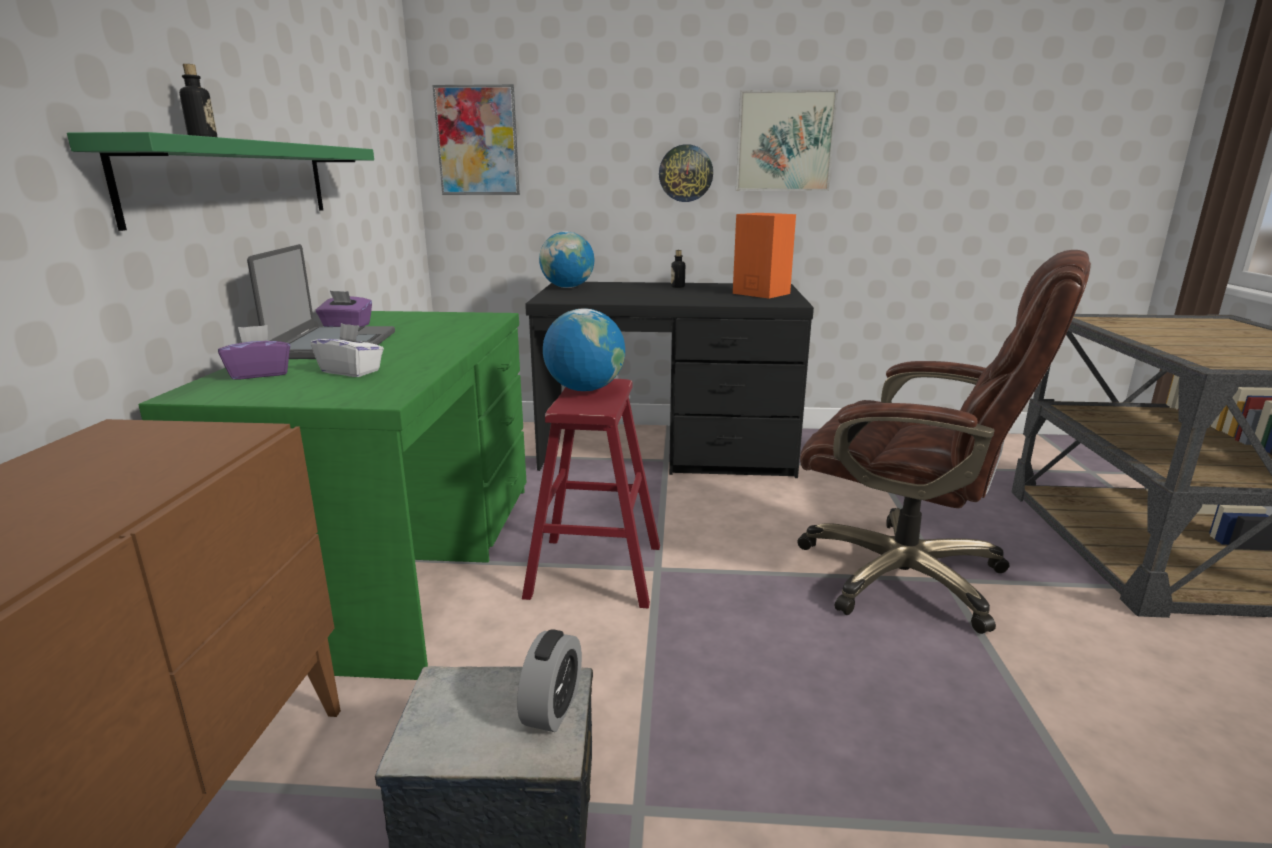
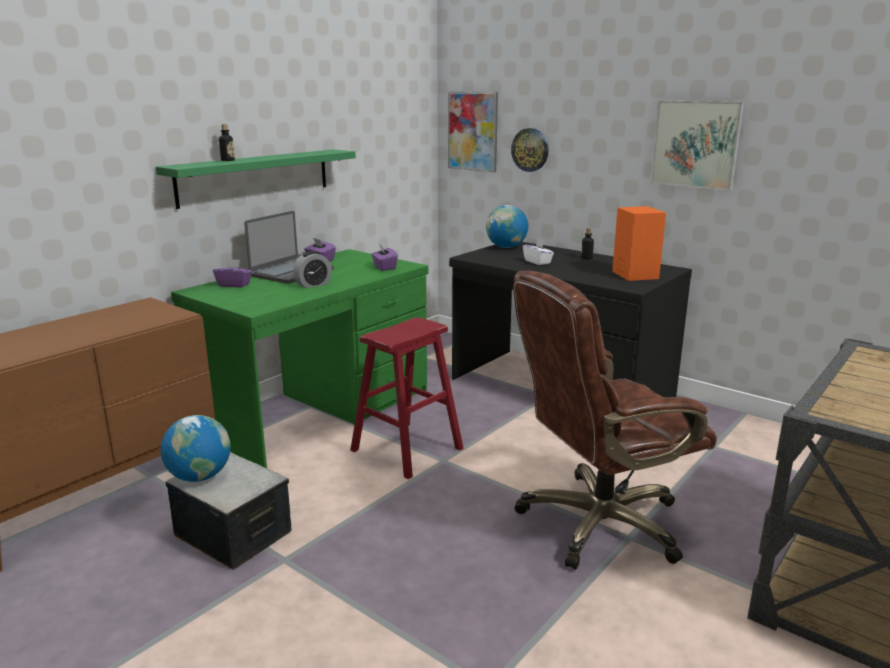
camera: 35 degrees right, 0 degrees up
white tissue box [311,323,384,377] -> white tissue box moved to [523,239,554,265]
alarm clock [517,629,582,732] -> alarm clock moved to [293,251,332,288]
globe [543,308,625,391] -> globe moved to [161,415,230,482]
wall clock [659,144,713,202] -> wall clock moved to [511,128,549,172]
brown office chair [797,250,1091,634] -> brown office chair turned 90 degrees clockwise [513,271,717,570]
none -> purple tissue box [371,245,398,271]

